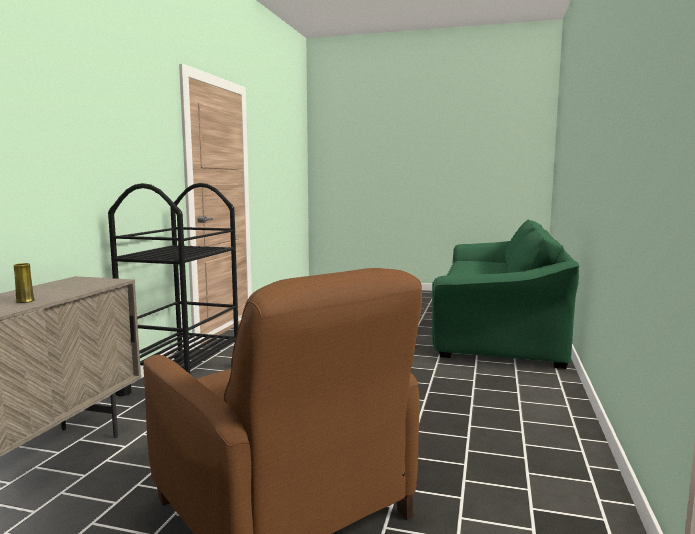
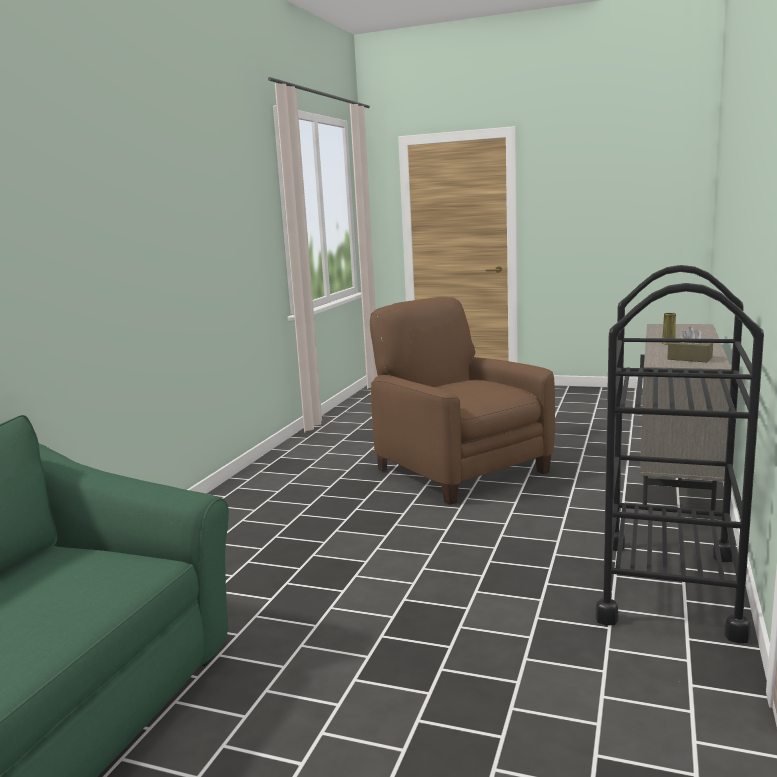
camera: 175 degrees left, 5 degrees up
none -> brown tissue box [667,327,713,363]

